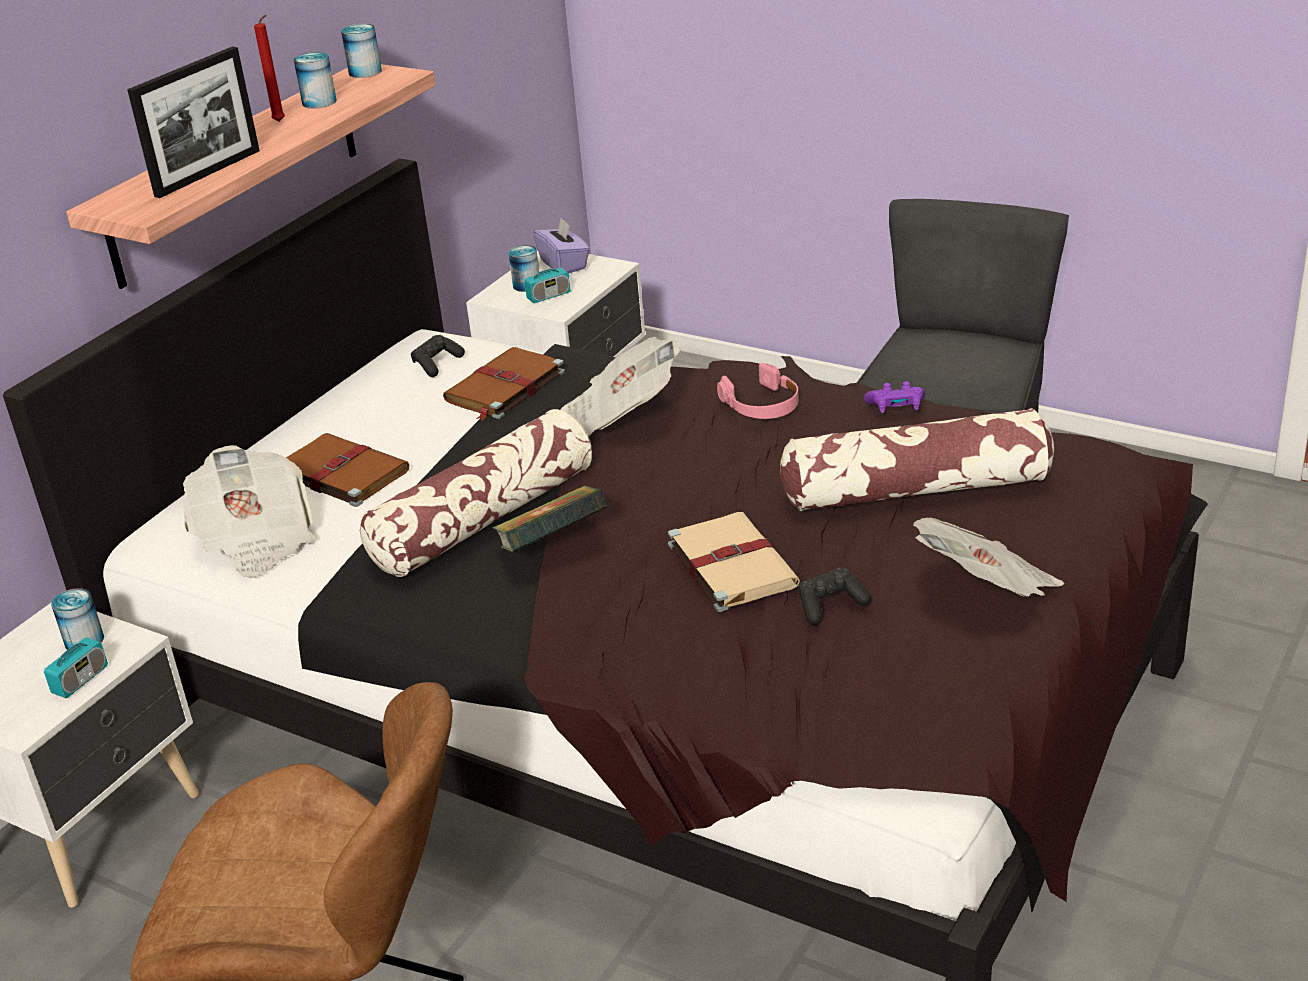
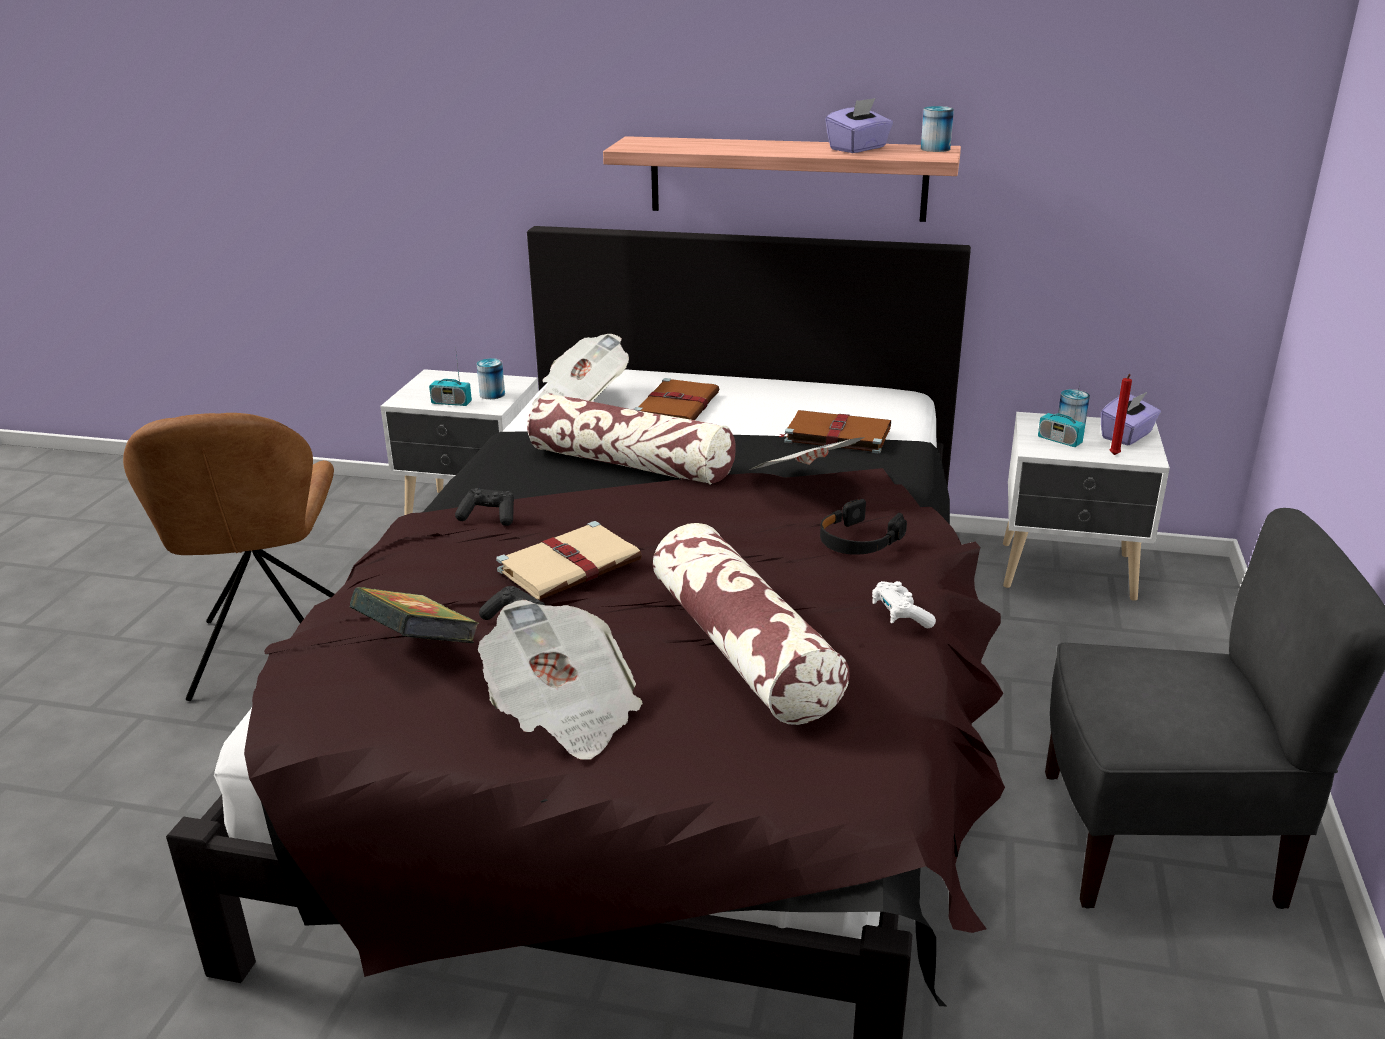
camera: 70 degrees right, 5 degrees down
picture frame [127,46,260,198] -> none
red candle [254,15,285,122] -> red candle moved to [1110,374,1132,455]
can [294,52,337,109] -> purple tissue box [825,98,893,153]
black game controller [411,335,465,377] -> black game controller moved to [455,488,514,526]
book [492,486,608,553] -> book moved to [350,587,479,643]
pink headphones [717,363,799,419] -> black headphones [820,499,907,555]
purple game controller [864,381,925,413] -> white game controller [872,581,936,628]

